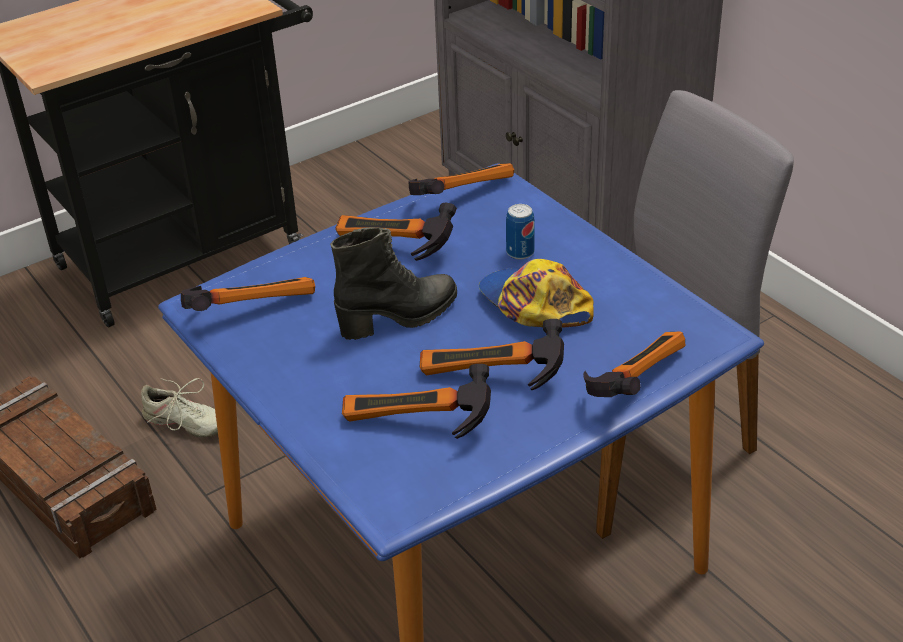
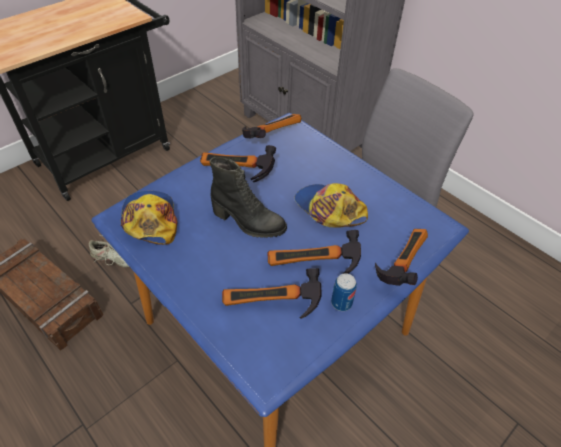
camera: 10 degrees left, 10 degrees up
hammer [181,277,315,311] -> cap [121,191,178,245]
black boot [330,227,457,340] -> black boot turned 60 degrees clockwise [210,157,287,238]
can [506,204,535,260] -> can moved to [331,273,357,311]

